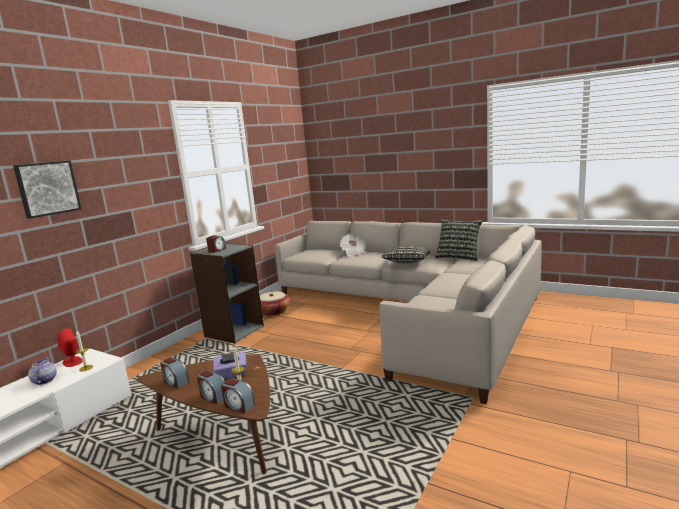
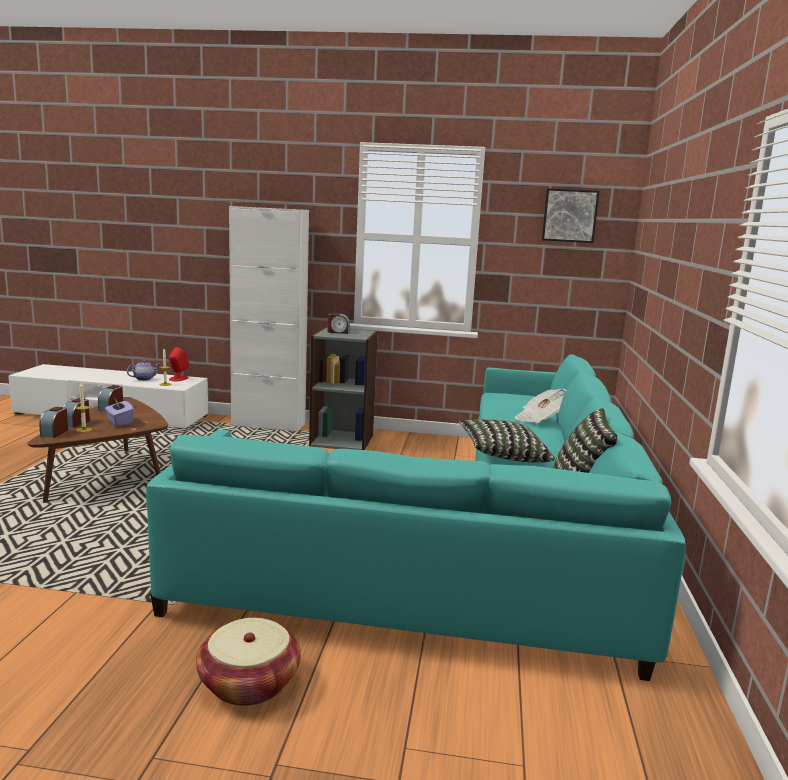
camera: 65 degrees right, 0 degrees up
picture [13,160,82,219] -> picture moved to [542,188,599,243]
basket [260,291,290,316] -> basket moved to [196,618,301,706]
beige sofa [275,221,542,404] -> turquoise sofa [146,354,686,681]
none -> white cabinet [229,206,309,431]

